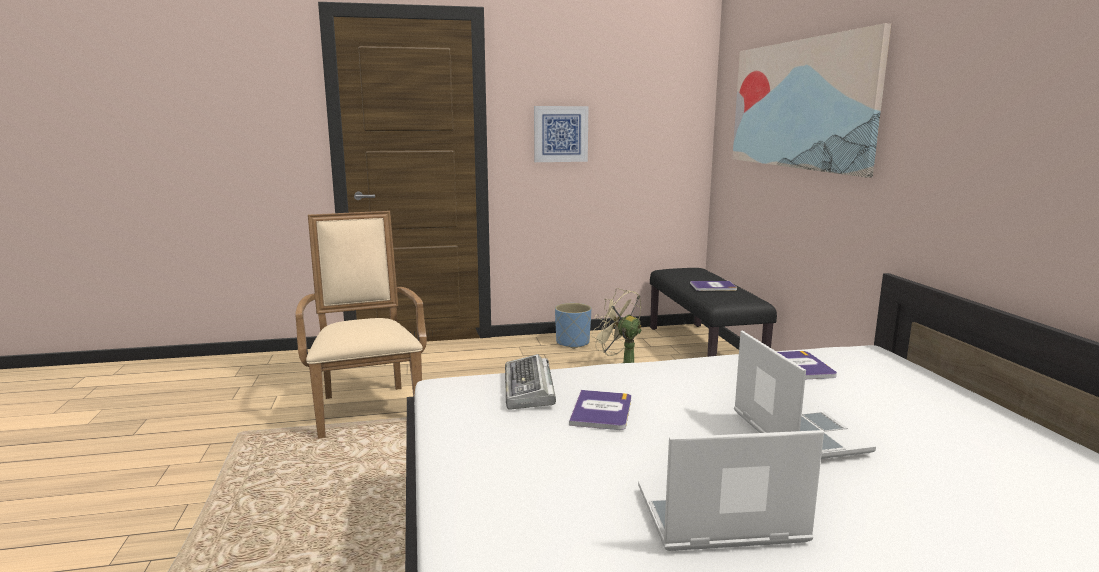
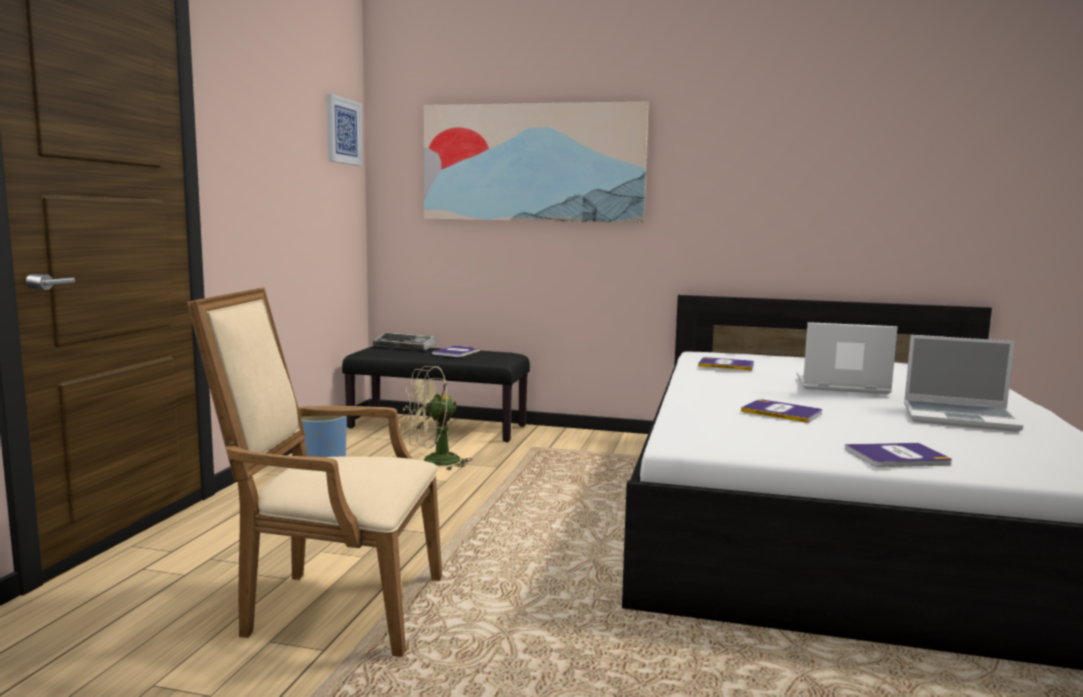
camera: 65 degrees left, 5 degrees down
keyboard [505,354,556,410] -> keyboard moved to [373,332,438,351]
picture [534,106,588,162] -> picture moved to [326,93,363,166]
laptop [638,430,824,551] -> laptop turned 90 degrees counterclockwise [904,335,1023,432]
none -> book [844,443,952,467]

